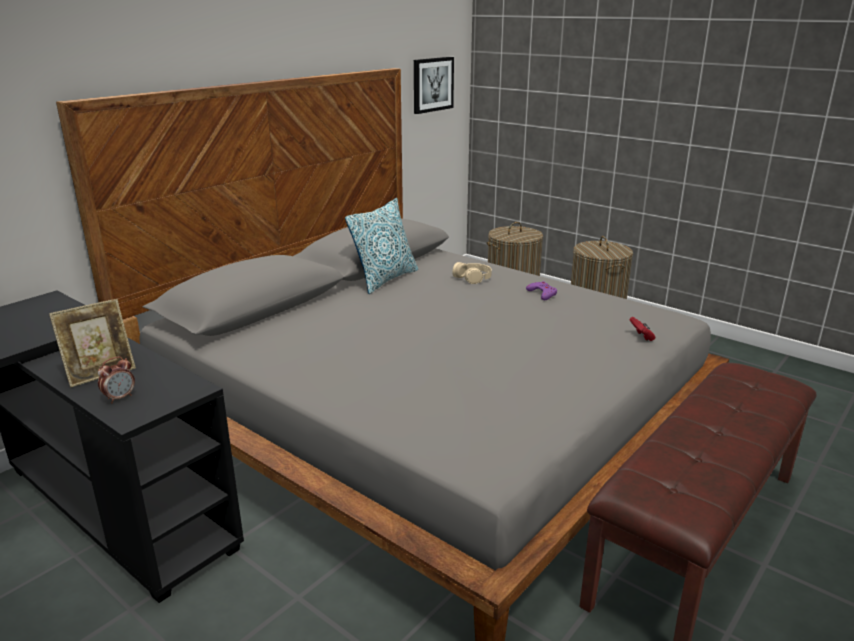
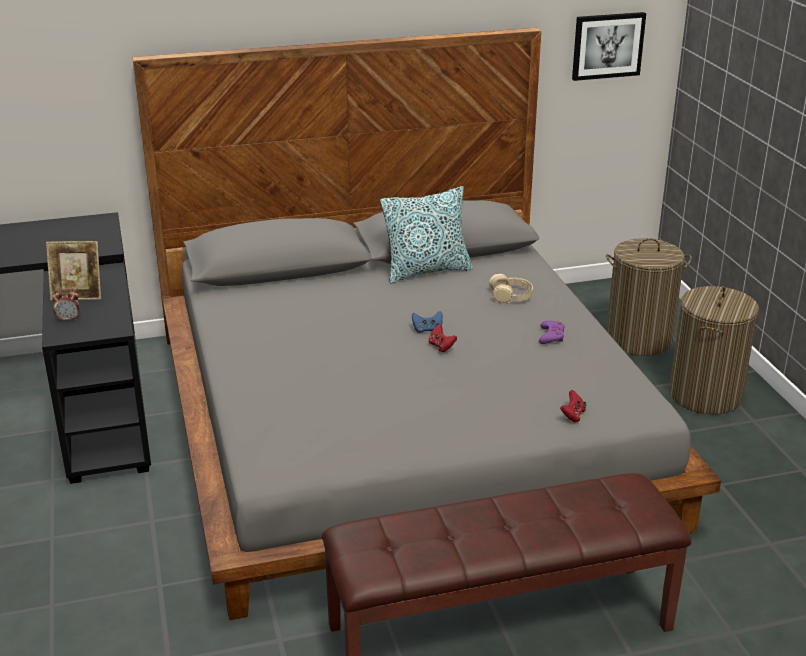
camera: 35 degrees right, 5 degrees up
none -> blue game controller [412,311,443,333]
none -> red game controller [429,324,457,352]

